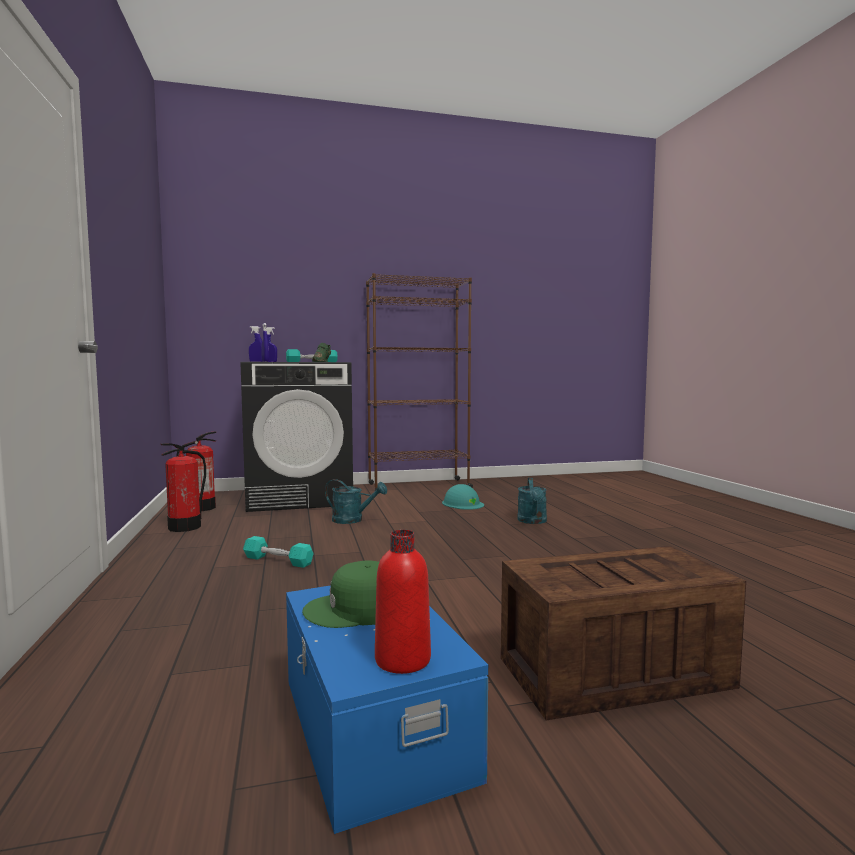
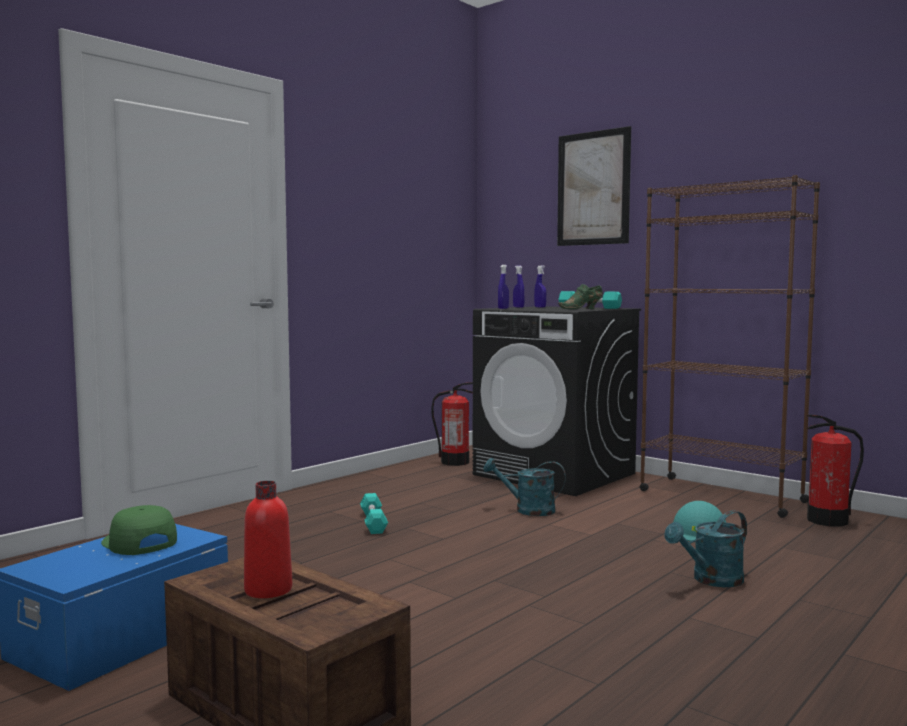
camera: 55 degrees right, 0 degrees up
fire extinguisher [161,443,206,532] -> fire extinguisher moved to [807,414,864,527]
turquoise watering can [325,479,387,524] -> turquoise watering can turned 120 degrees clockwise [483,458,566,516]
red bottle [375,530,431,674] -> red bottle moved to [244,481,292,598]
none -> picture [557,126,631,246]

